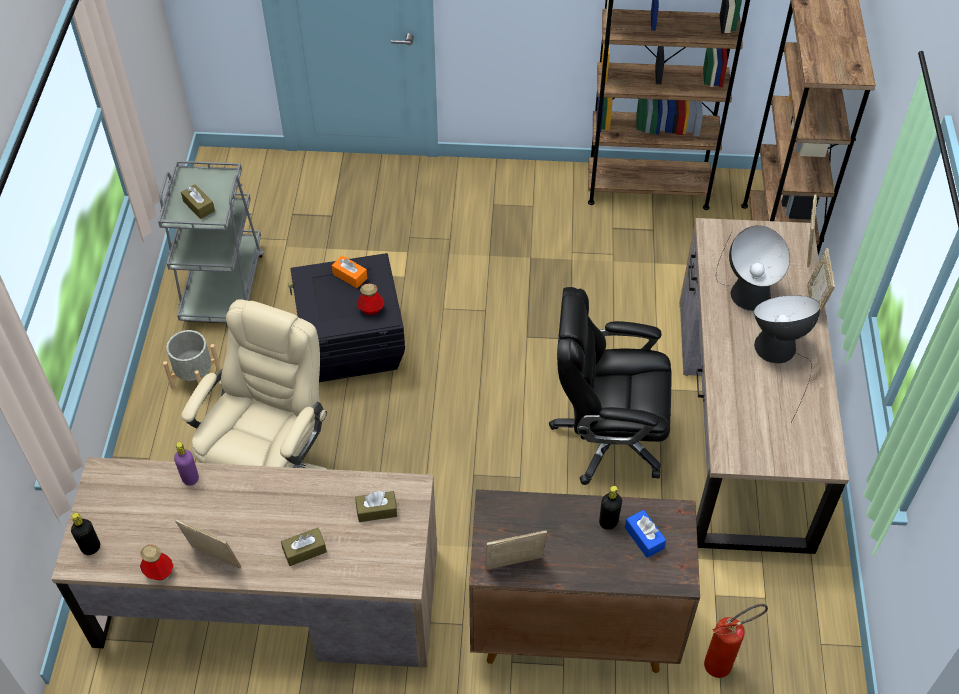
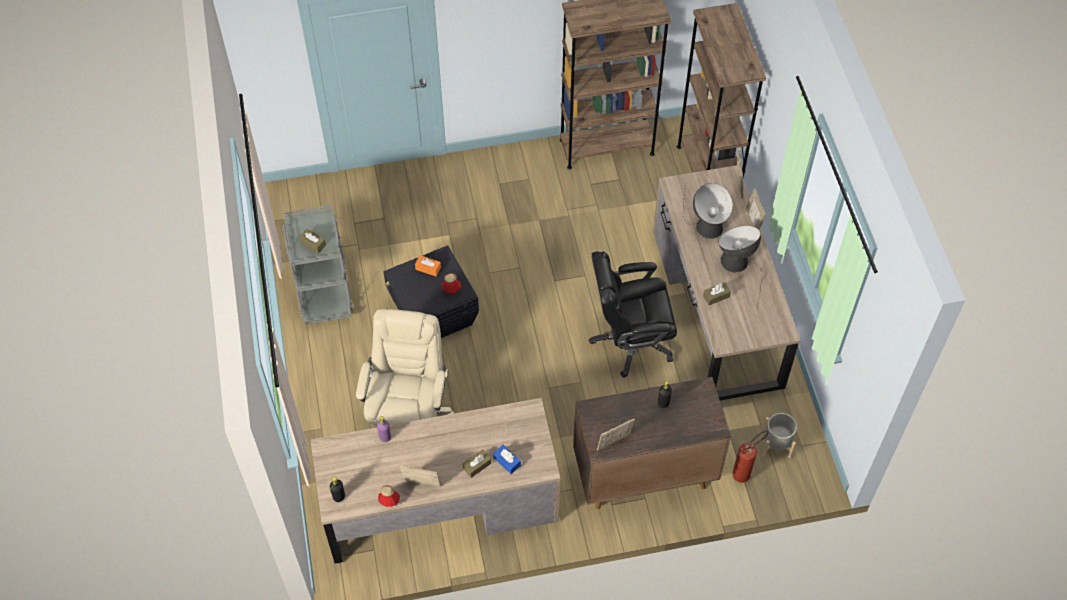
camera: 15 degrees left, 5 degrees up
grey planter [163,330,221,389] -> grey planter moved to [762,413,797,458]
brown tissue box [355,491,397,522] -> brown tissue box moved to [703,282,731,305]
blue tissue box [625,510,666,558] -> blue tissue box moved to [493,445,521,474]

